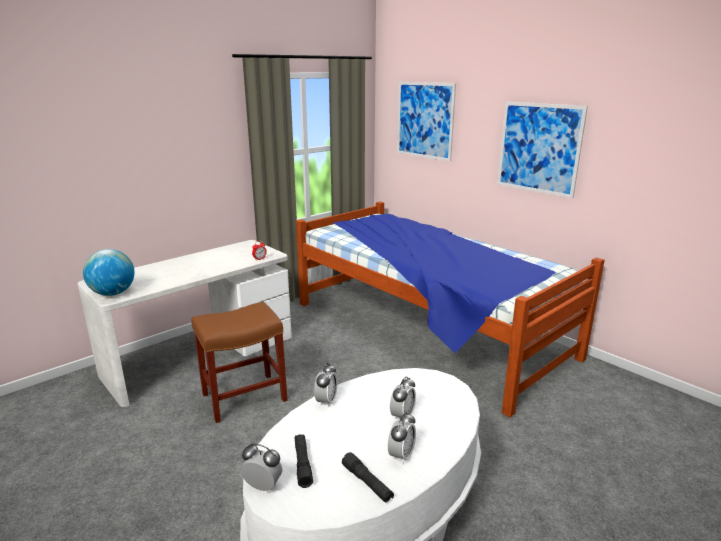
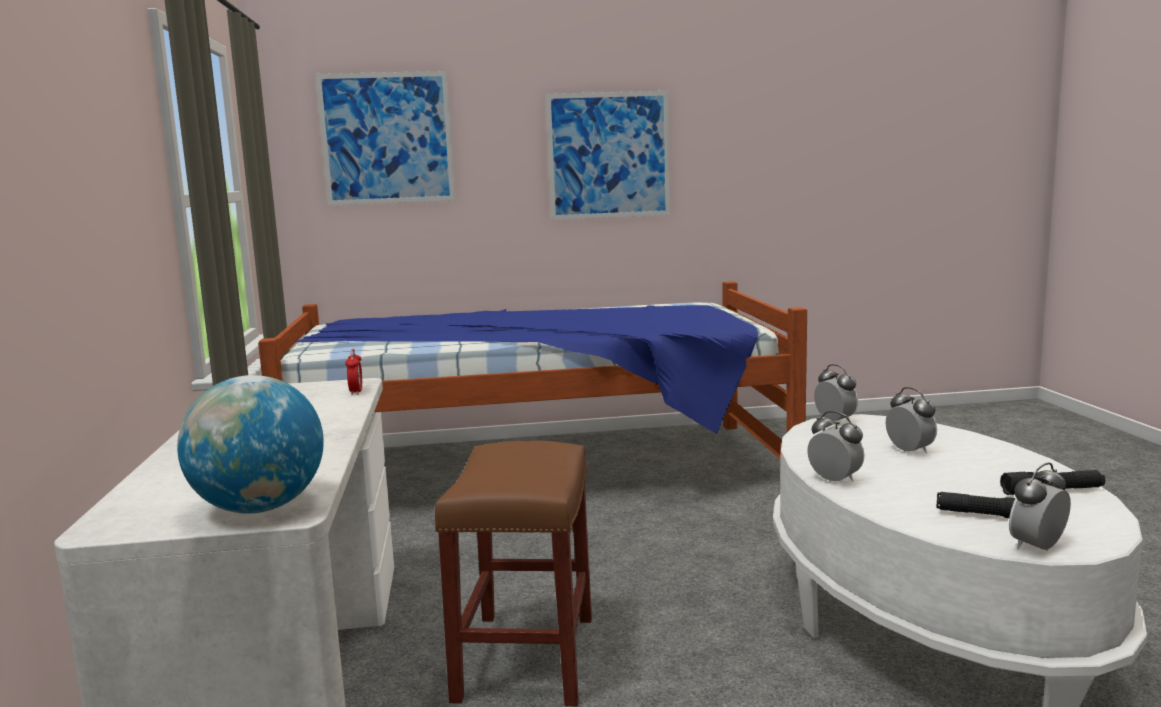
camera: 55 degrees left, 10 degrees down
alarm clock [388,412,416,464] -> alarm clock moved to [814,364,858,422]

